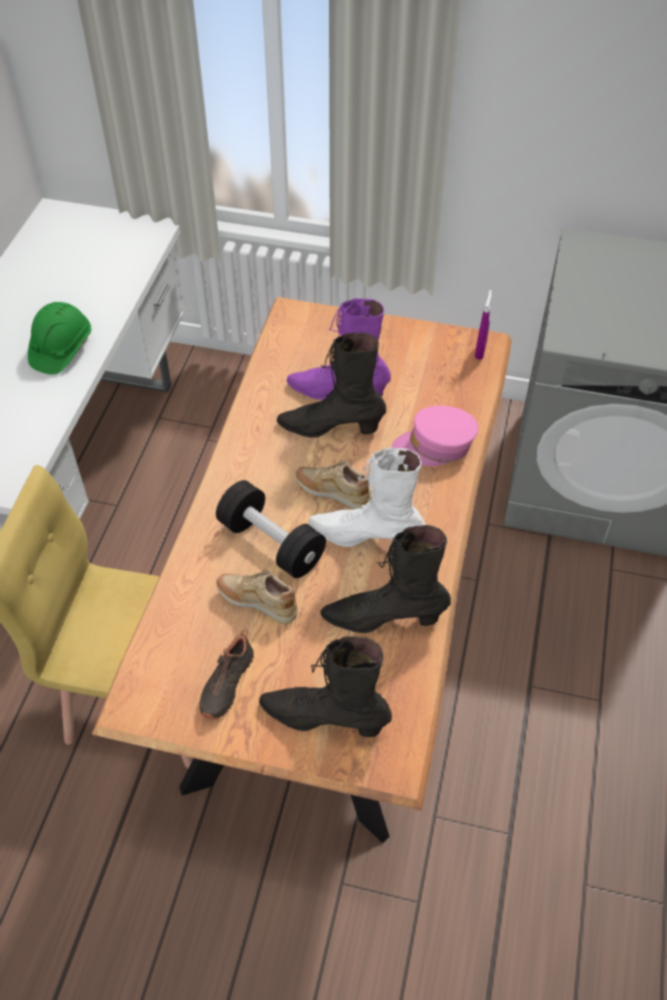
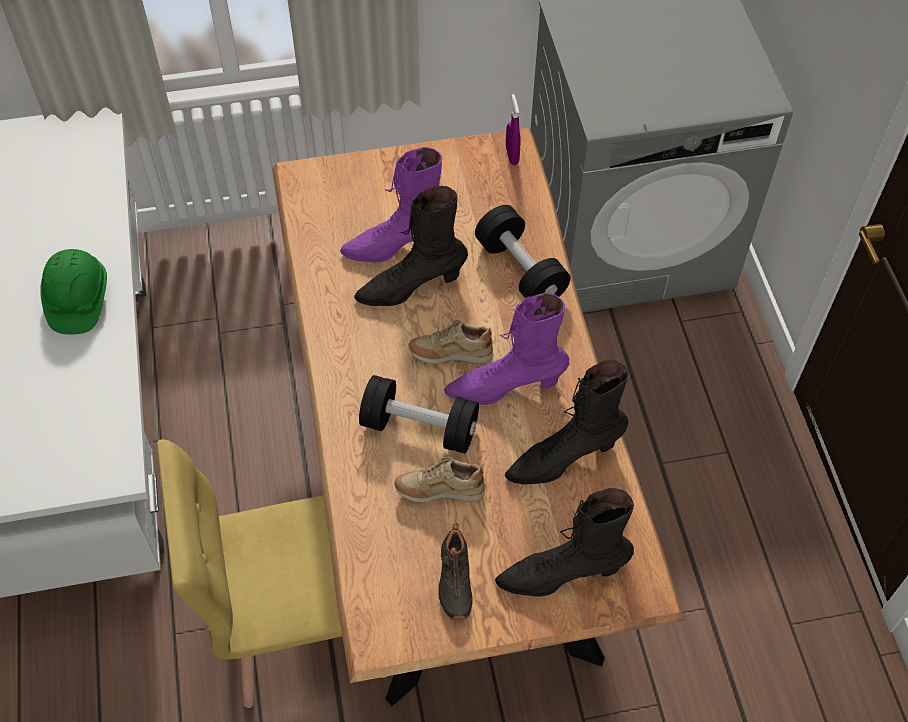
camera: 25 degrees left, 5 degrees up
white boot [308,447,426,547] -> purple boot [444,293,569,405]
pink cap [392,406,478,466] -> black dumbbell [475,205,571,298]

